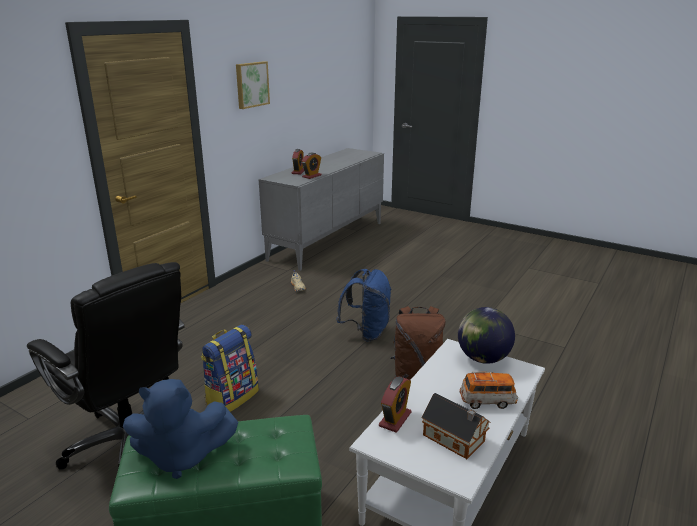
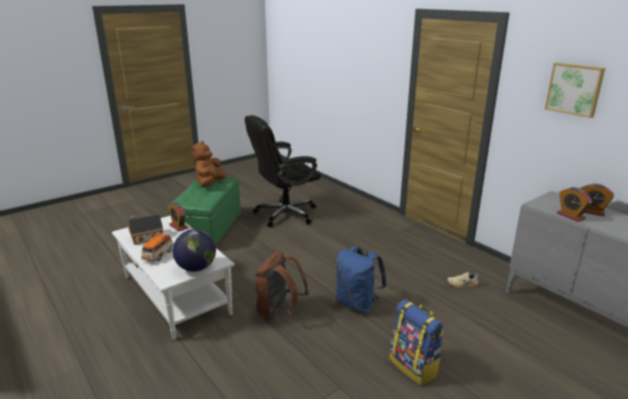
camera: 110 degrees right, 0 degrees up
blue plush toy [123,379,238,479] -> brown plush toy [192,141,226,187]
backpack [201,325,259,412] -> backpack moved to [390,299,444,385]

